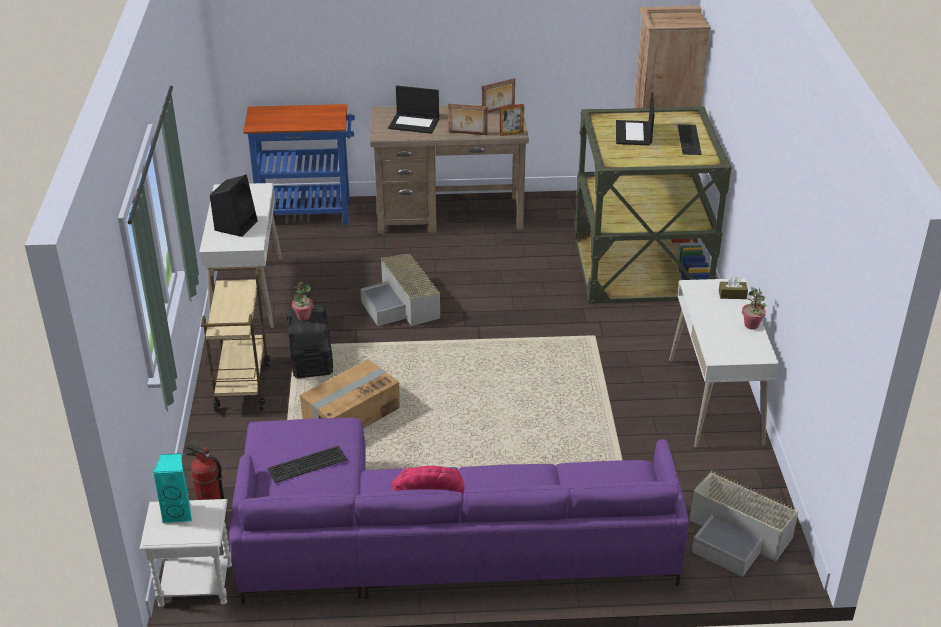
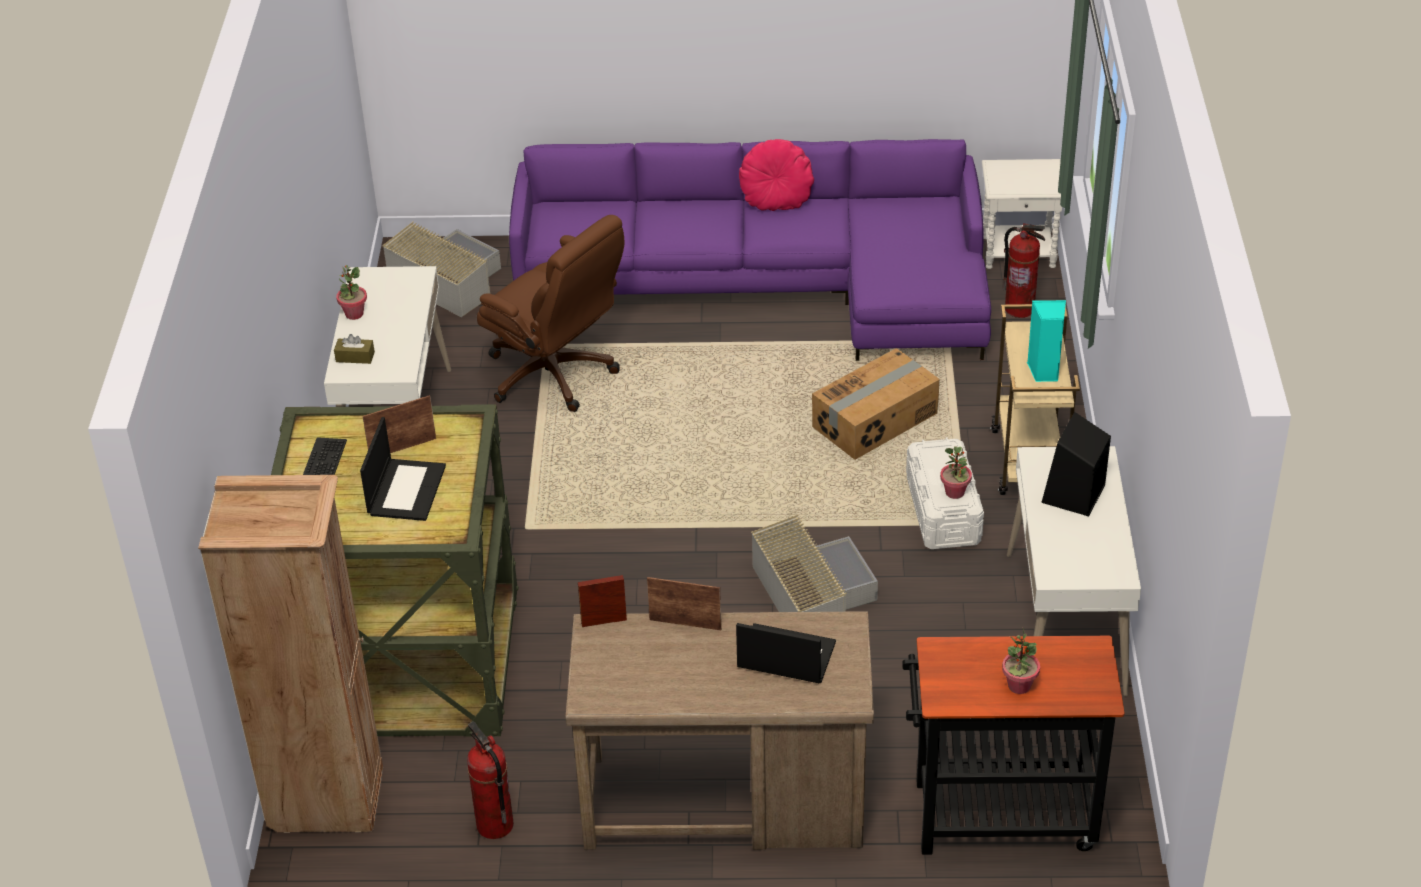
camera: 175 degrees left, 5 degrees up
turquoise speaker [153,453,192,523] -> turquoise speaker moved to [1027,300,1066,382]
blue cart [243,104,355,225] -> black cart [902,636,1125,855]
keyboard [267,446,347,483] -> none
black storage box [286,304,333,378] -> white storage box [906,437,984,549]
picture frame [482,78,515,113] -> picture frame moved to [363,395,436,453]
none -> fire extinguisher [467,721,514,839]
none -> brown office chair [477,215,624,412]
none -> potted plant [1002,628,1040,694]

